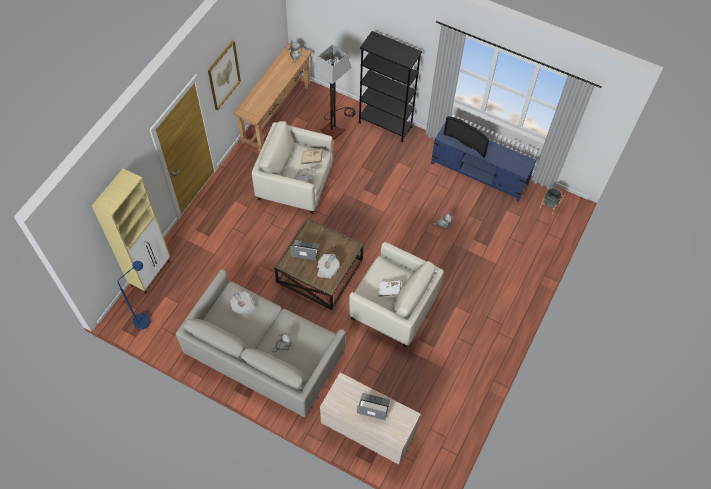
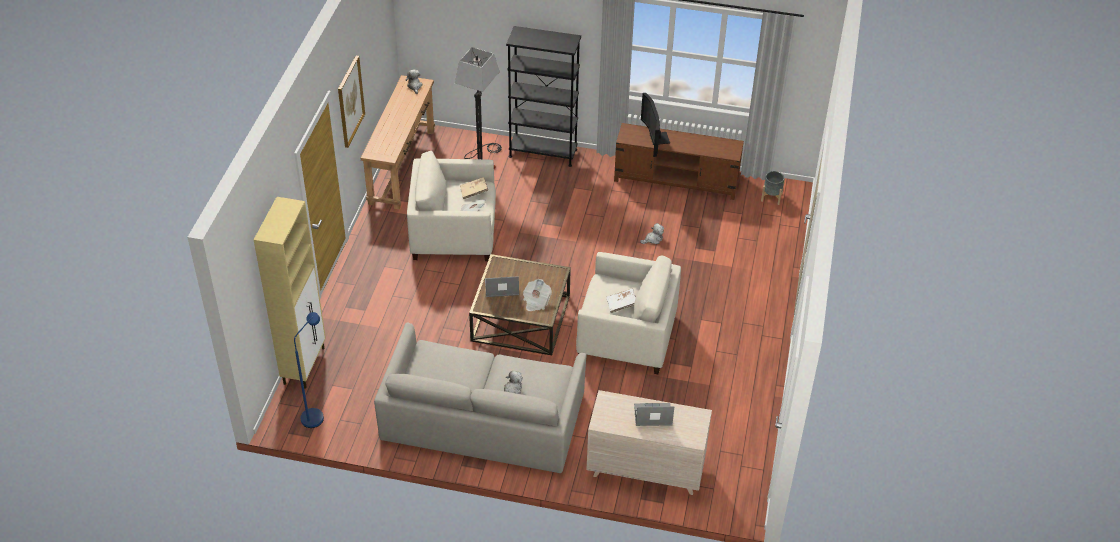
camera: 15 degrees left, 15 degrees down
newspaper [230,291,255,318] -> none
blue tv stand [431,121,537,202] -> brown tv stand [614,123,744,200]
television [443,116,489,158] -> television turned 60 degrees clockwise [641,93,670,157]

